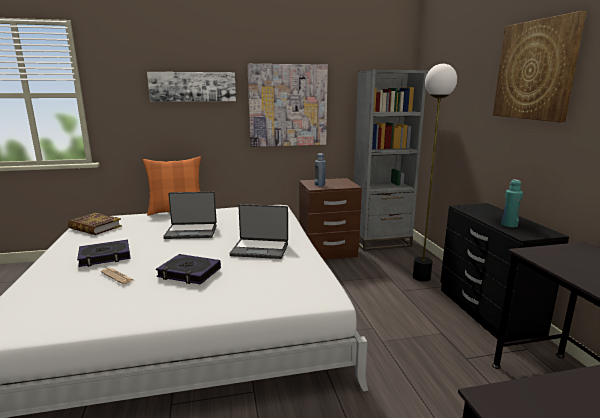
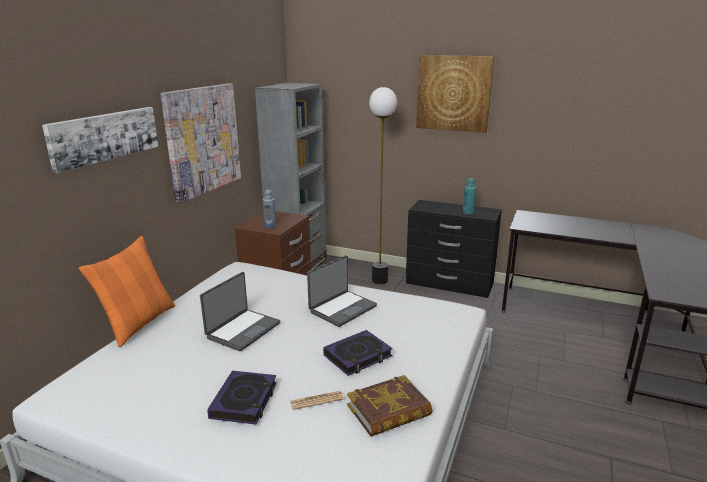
camera: 55 degrees left, 5 degrees up
book [68,213,122,235] -> book moved to [347,375,432,437]

